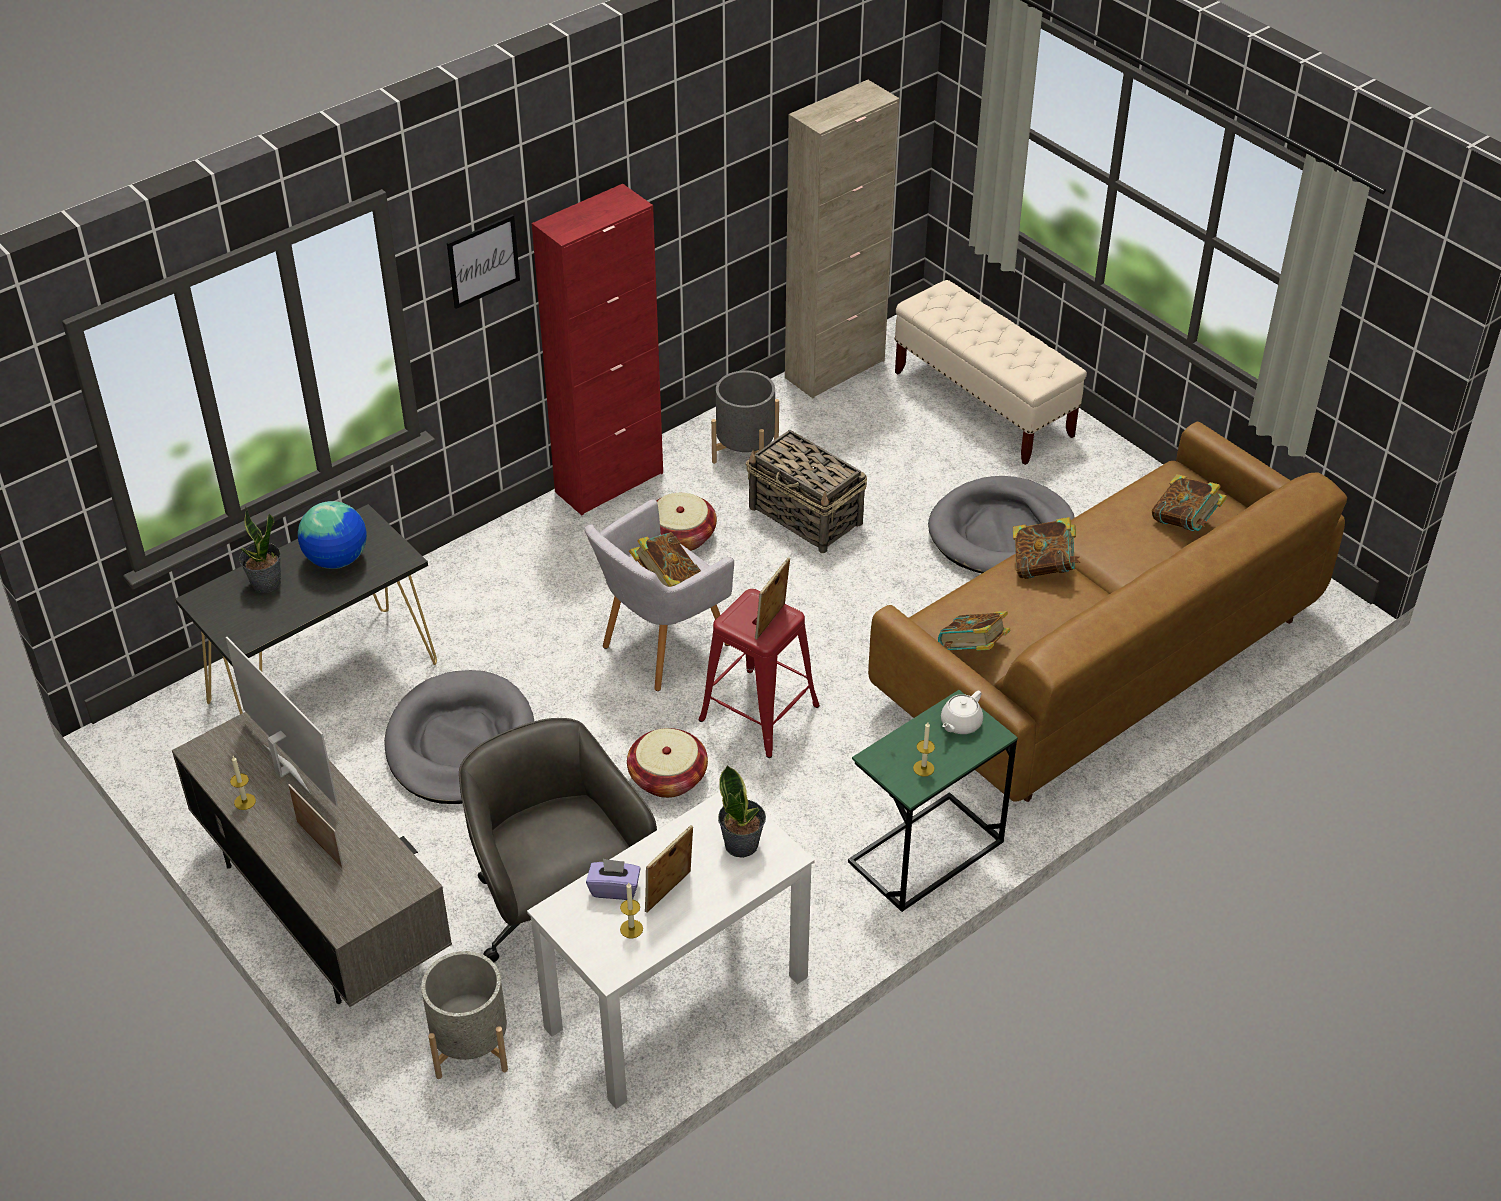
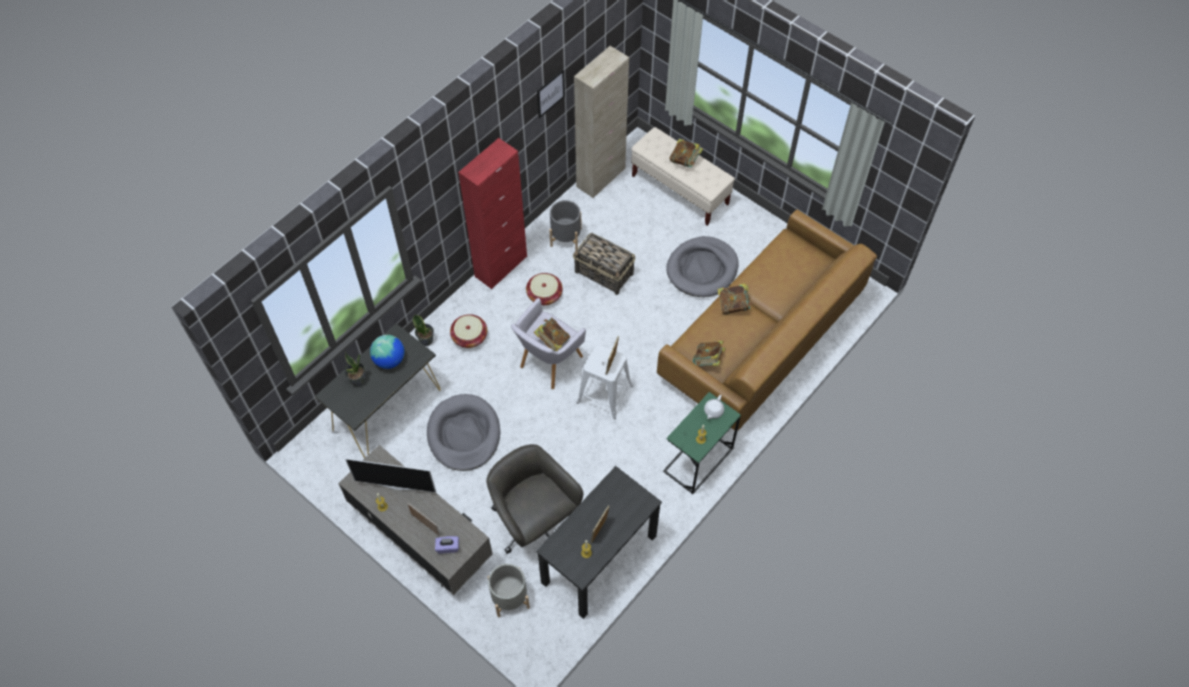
camera: 10 degrees left, 15 degrees up
television [226,637,338,807] -> television turned 150 degrees clockwise [345,458,436,493]
picture [447,214,520,309] -> picture moved to [537,69,565,118]
white desk [527,792,815,1109] -> black desk [536,466,662,619]
purple tissue box [586,859,641,900] -> purple tissue box moved to [435,536,459,553]
basket [627,728,708,798] -> basket moved to [450,314,487,348]
red stool [698,589,820,758] -> white stool [576,344,633,420]
potted plant [718,765,766,858] -> potted plant moved to [413,315,434,346]
book [1152,474,1227,531] -> book moved to [669,139,703,167]

